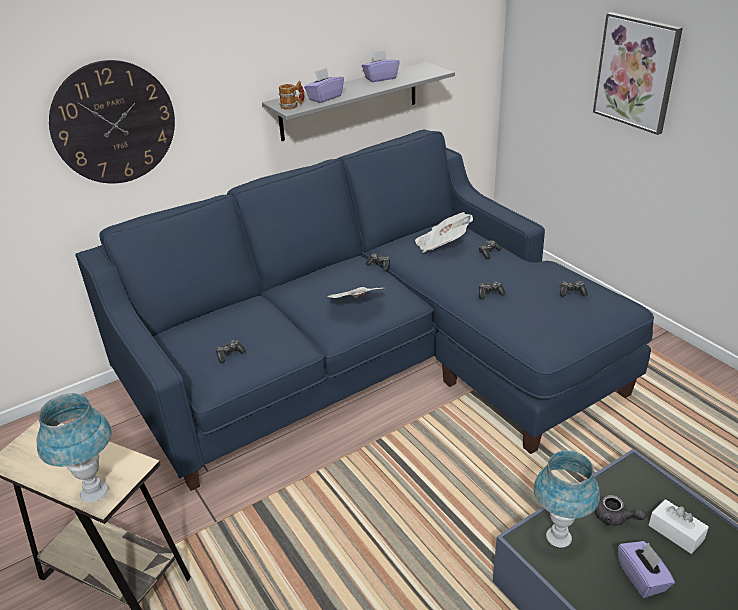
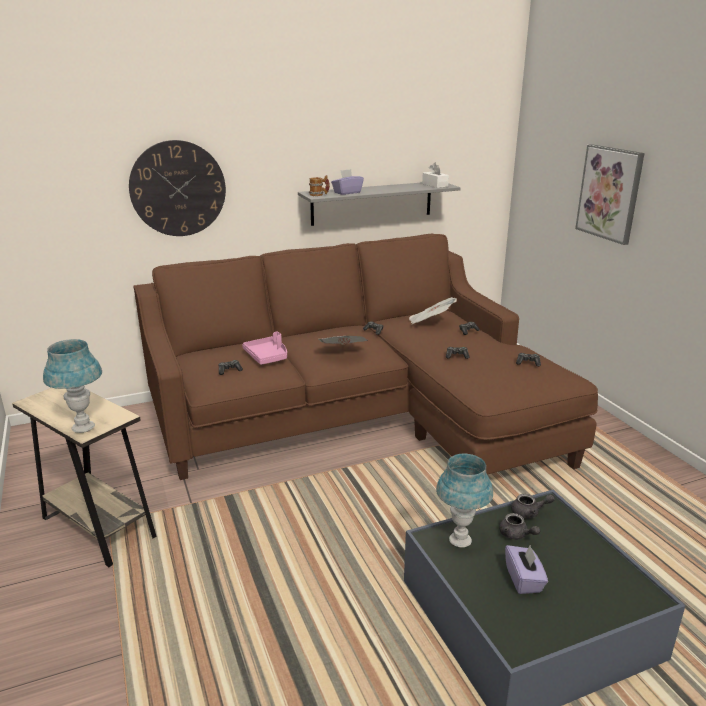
camera: 10 degrees right, 10 degrees down
blue sofa [76,130,654,491] -> brown sofa [134,234,598,480]
purple tissue box [362,50,400,82] -> none
white tissue box [649,499,709,554] -> white tissue box moved to [422,163,449,188]
none -> pink tray [242,331,287,365]
none -> grey teapot [511,494,555,519]

